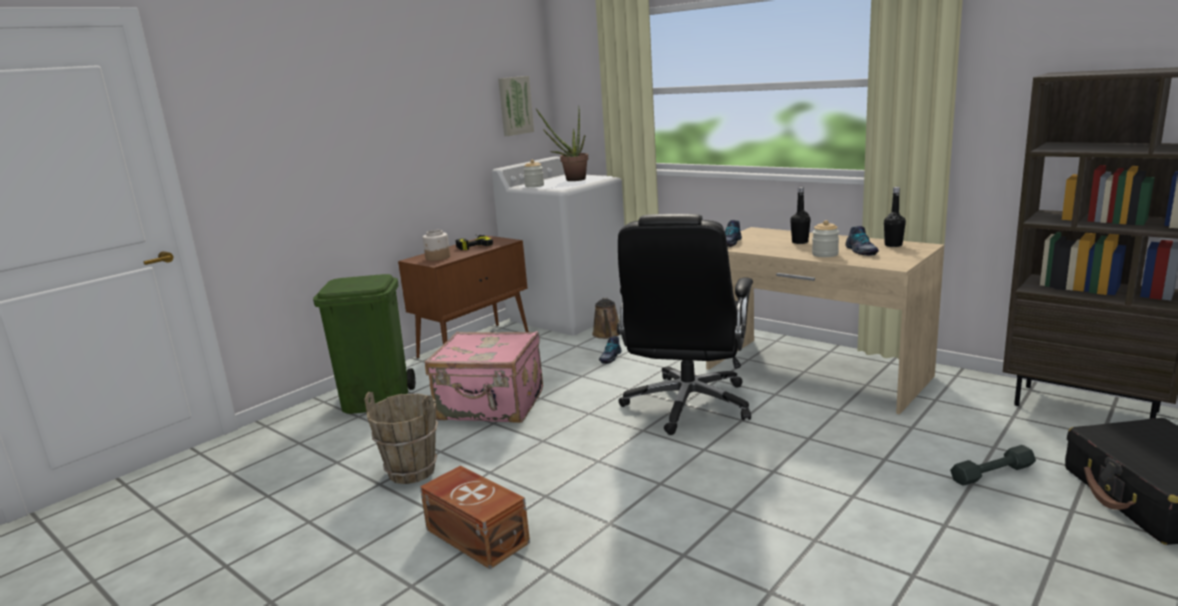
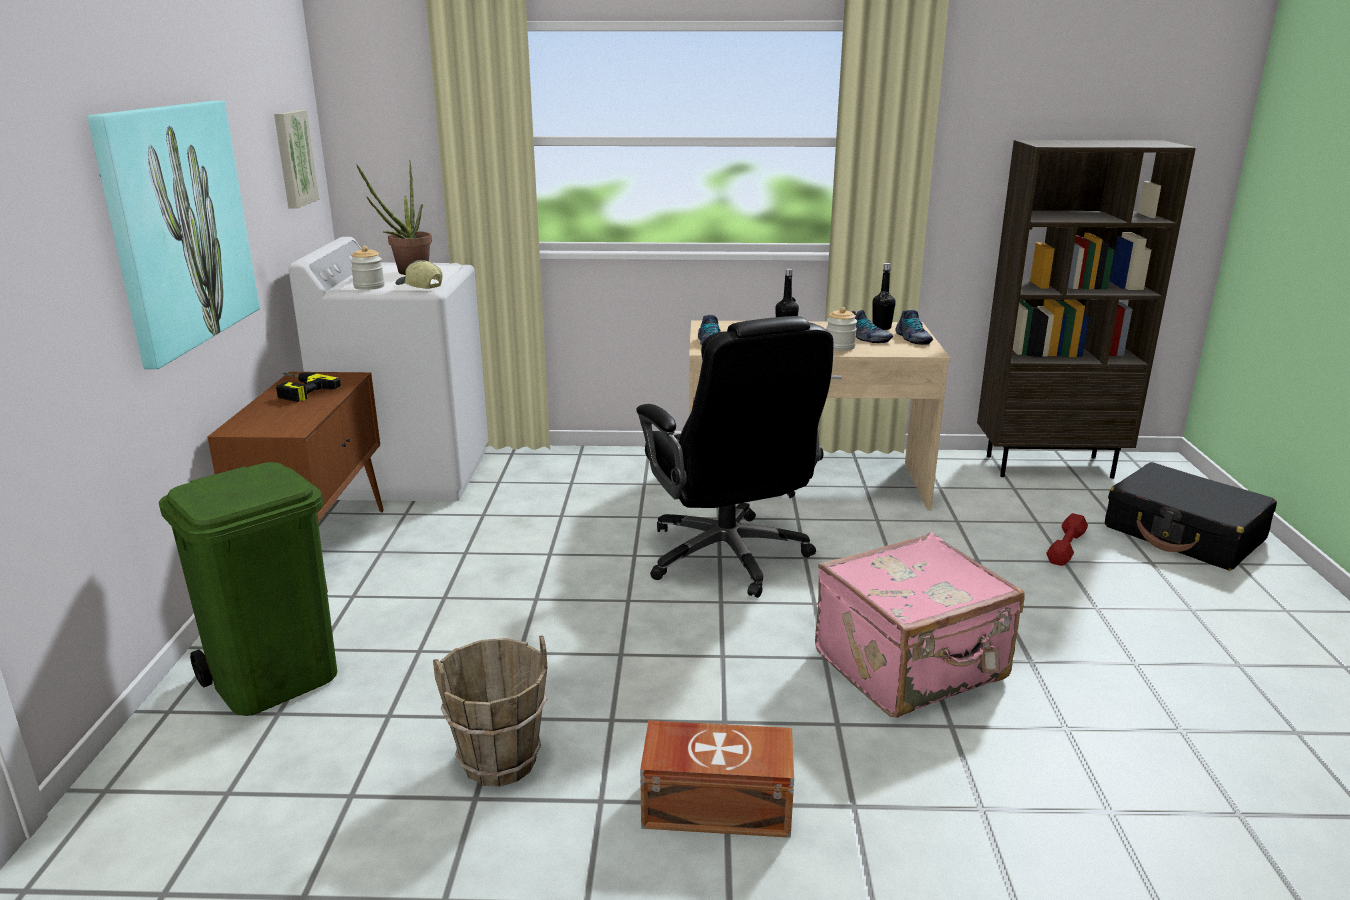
camera: 40 degrees left, 5 degrees up
jar [423,230,450,261] -> none
pink suitcase [425,331,543,423] -> pink suitcase moved to [815,532,1025,718]
brown watering can [592,297,620,339] -> none
shoe [599,336,622,364] -> shoe moved to [895,310,933,345]
grey dumbbell [950,445,1036,486] -> red dumbbell [1046,513,1088,566]
none -> picture [87,101,260,369]
none -> cap [395,260,442,289]

